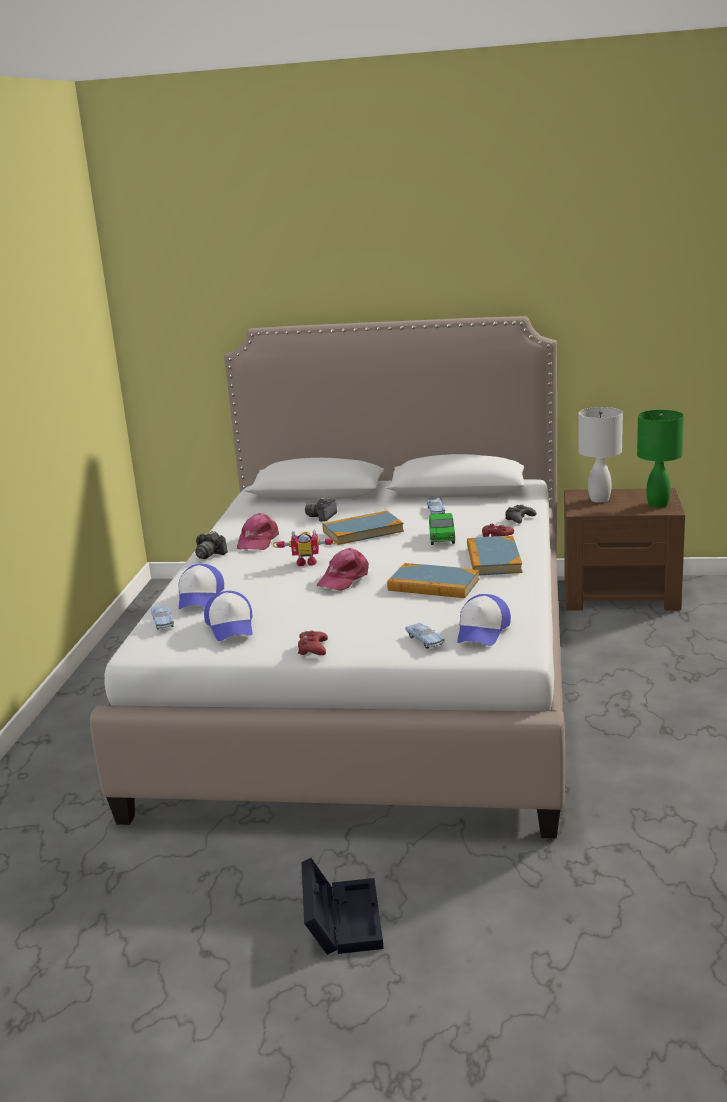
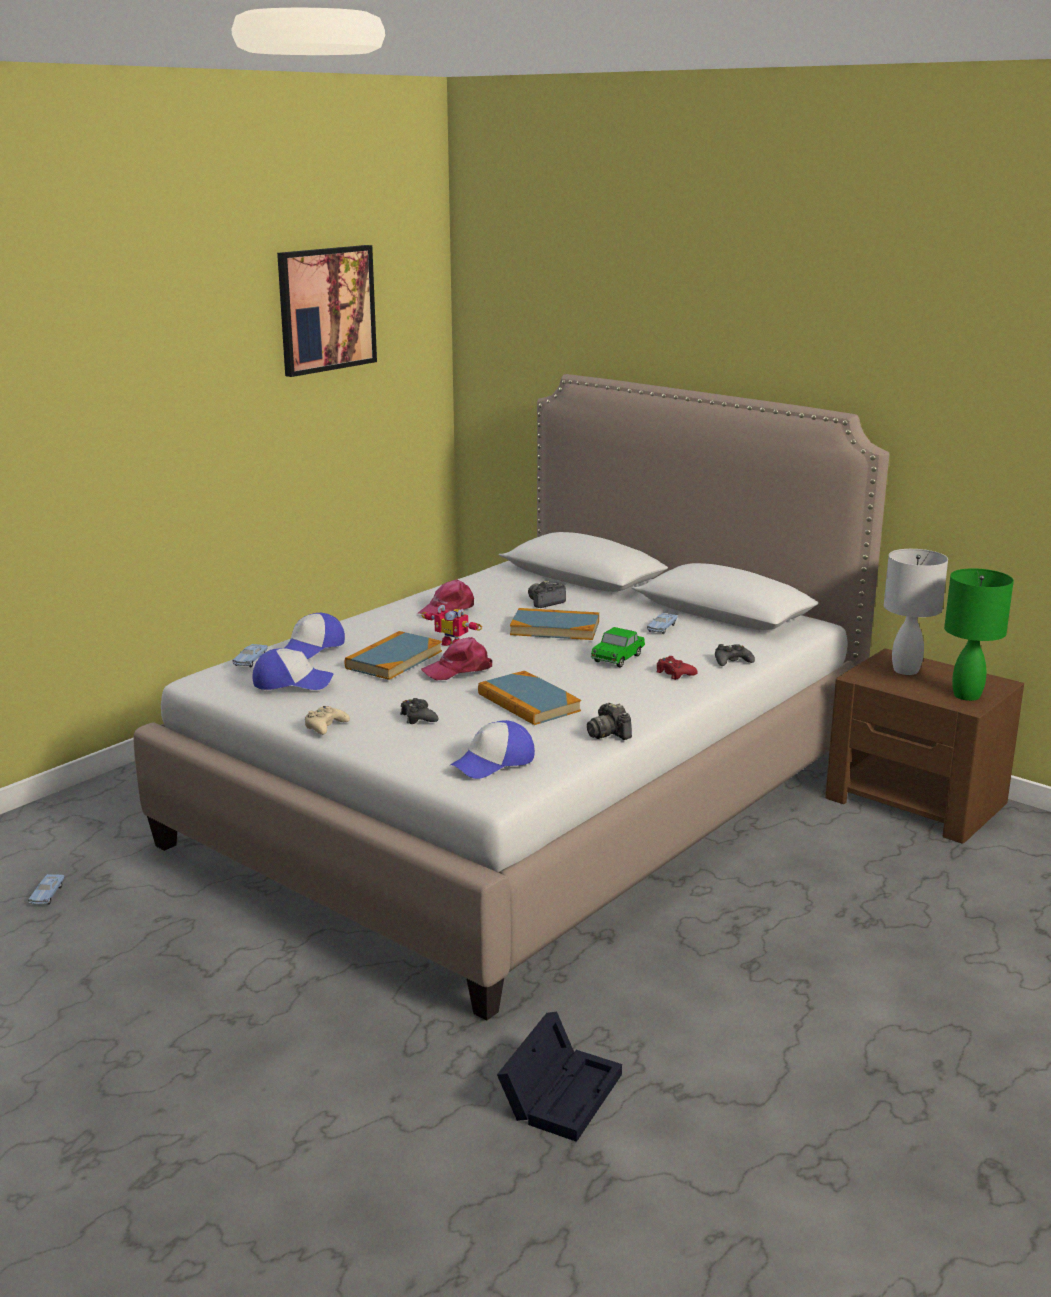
camera: 30 degrees right, 0 degrees up
camera [195,531,228,559] -> camera moved to [587,703,632,740]
cap [204,591,252,641] -> cap turned 105 degrees counterclockwise [252,648,334,690]
red game controller [298,631,328,655] -> beige game controller [305,706,350,735]
black storage box [301,858,384,955] -> black storage box moved to [497,1012,622,1142]
blue toy car [405,623,445,649] -> blue toy car moved to [28,874,65,905]
book [467,536,522,576] -> book moved to [344,631,442,680]
none -> picture [277,245,377,377]
none -> black game controller [400,698,439,724]

